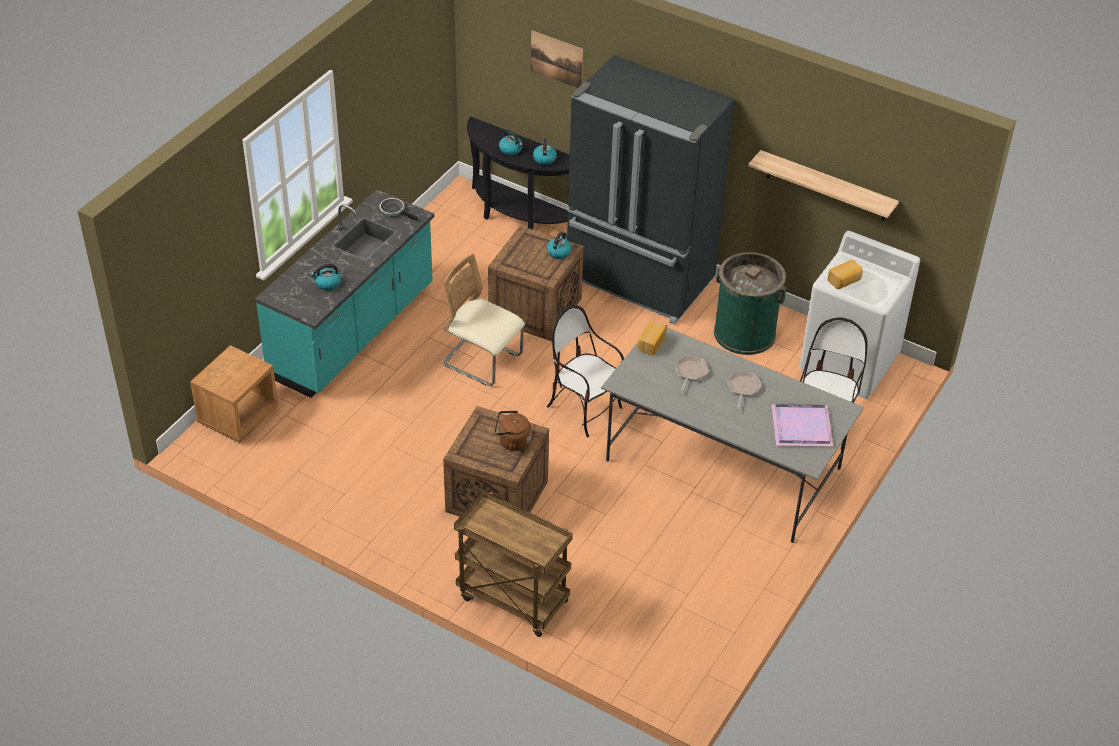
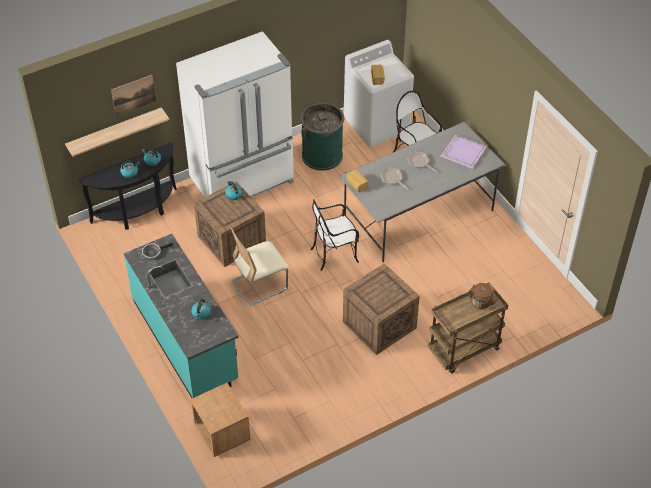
camera: 60 degrees left, 5 degrees up
brown kettle [495,411,532,451] -> brown kettle moved to [468,283,497,309]
black fridge [567,55,735,325] -> white fridge [176,31,294,197]
shelf [748,150,899,221] -> shelf moved to [65,107,169,157]

